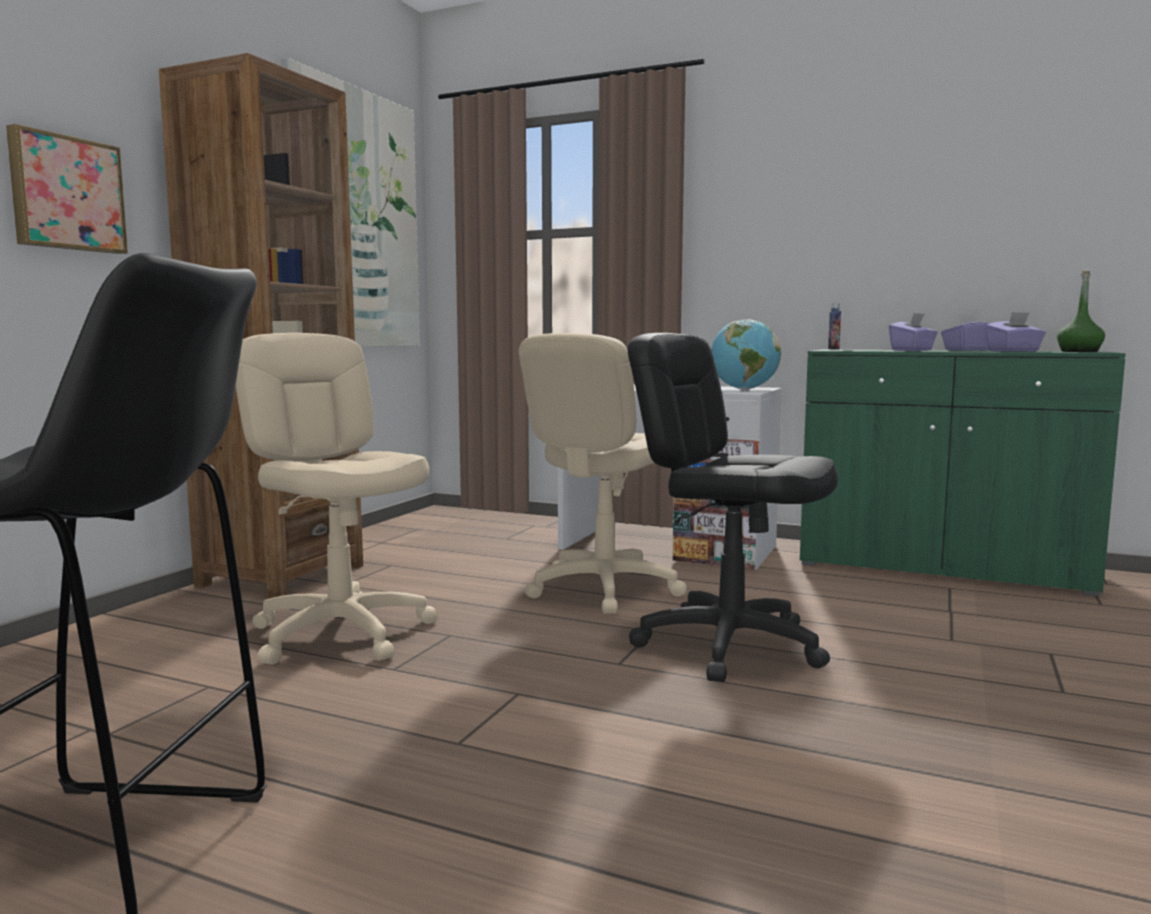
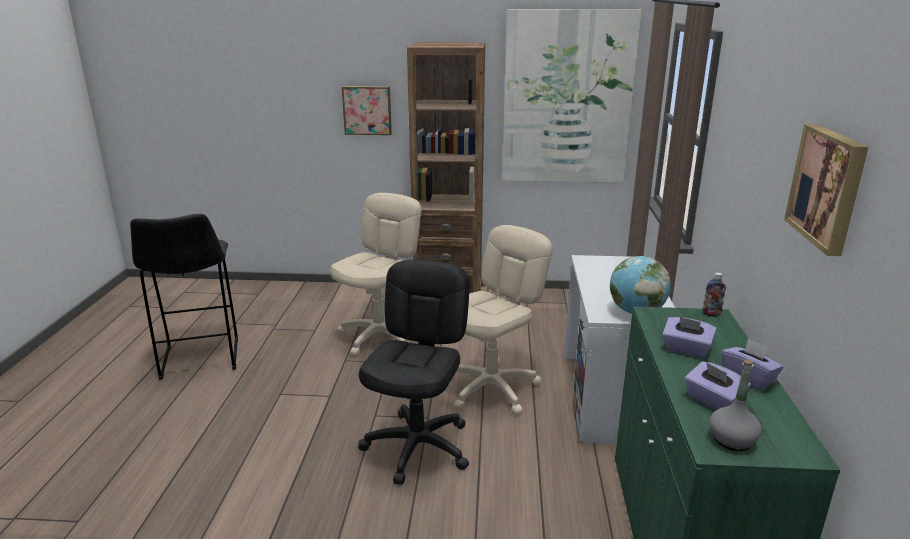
camera: 70 degrees right, 15 degrees up
beige office chair [519,333,687,614] -> beige office chair turned 120 degrees clockwise [453,225,552,415]
green bottle [1057,271,1105,352] -> grey bottle [710,360,762,451]
none -> picture [784,124,869,256]

